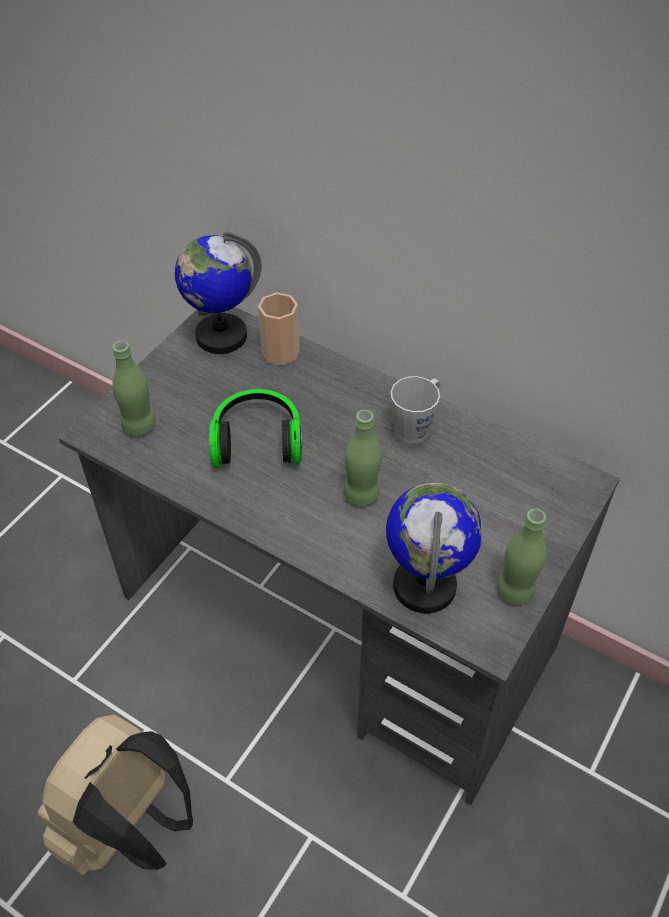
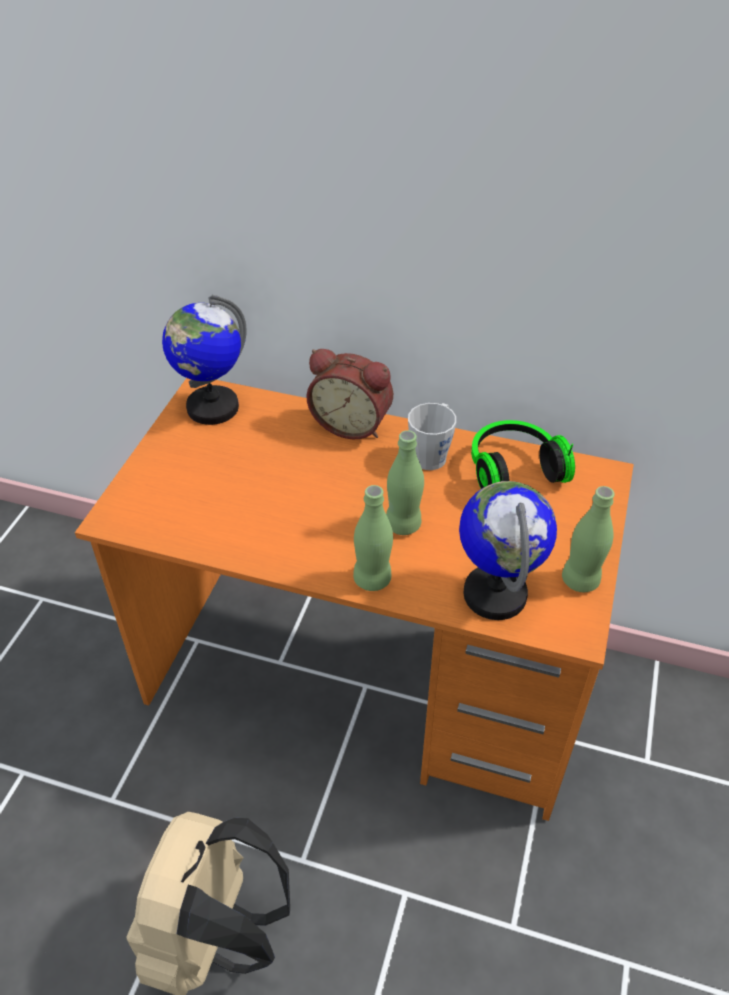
camera: 15 degrees left, 5 degrees down
grey desk [59,307,620,805] -> orange desk [75,378,634,821]
green bottle [112,341,156,436] -> green bottle moved to [353,485,393,591]
headphones [209,389,303,468] -> headphones moved to [471,420,575,489]
cup [258,293,299,365] -> none
none -> alarm clock [307,349,393,440]

